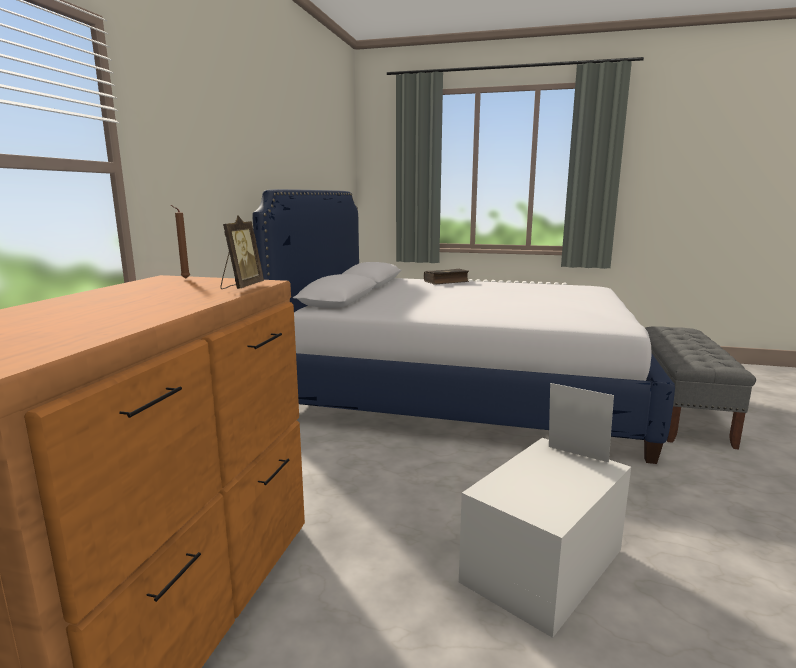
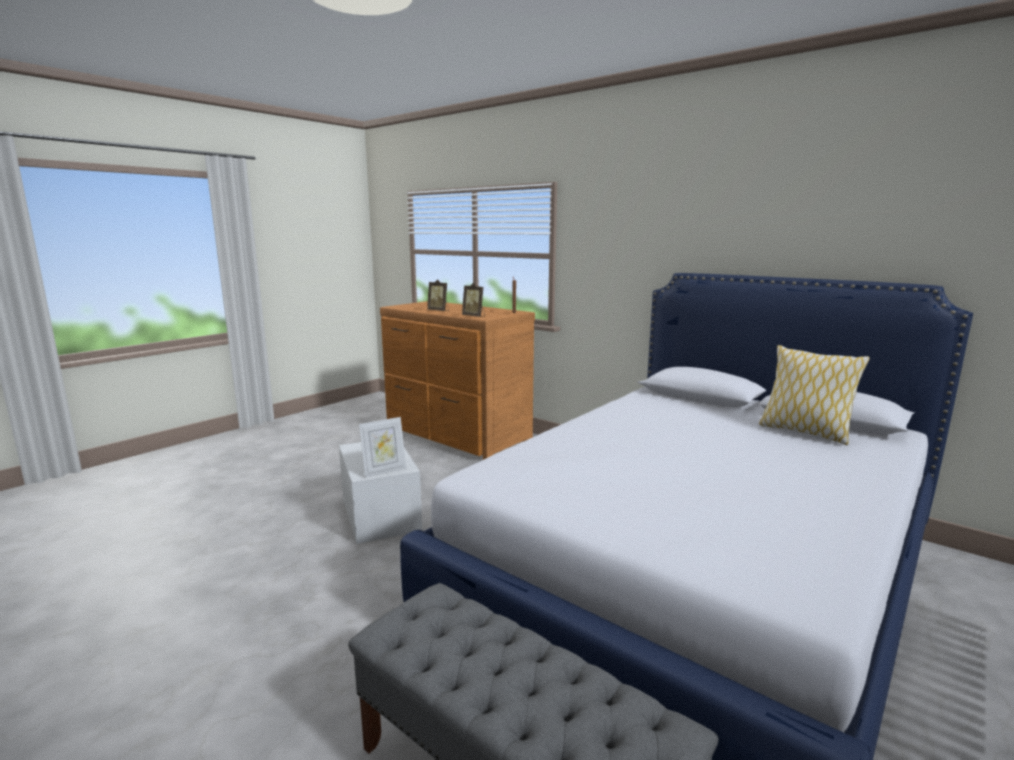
camera: 115 degrees right, 0 degrees up
book [424,269,469,285] -> none
none -> picture frame [427,279,449,311]
none -> pillow [759,345,870,445]

